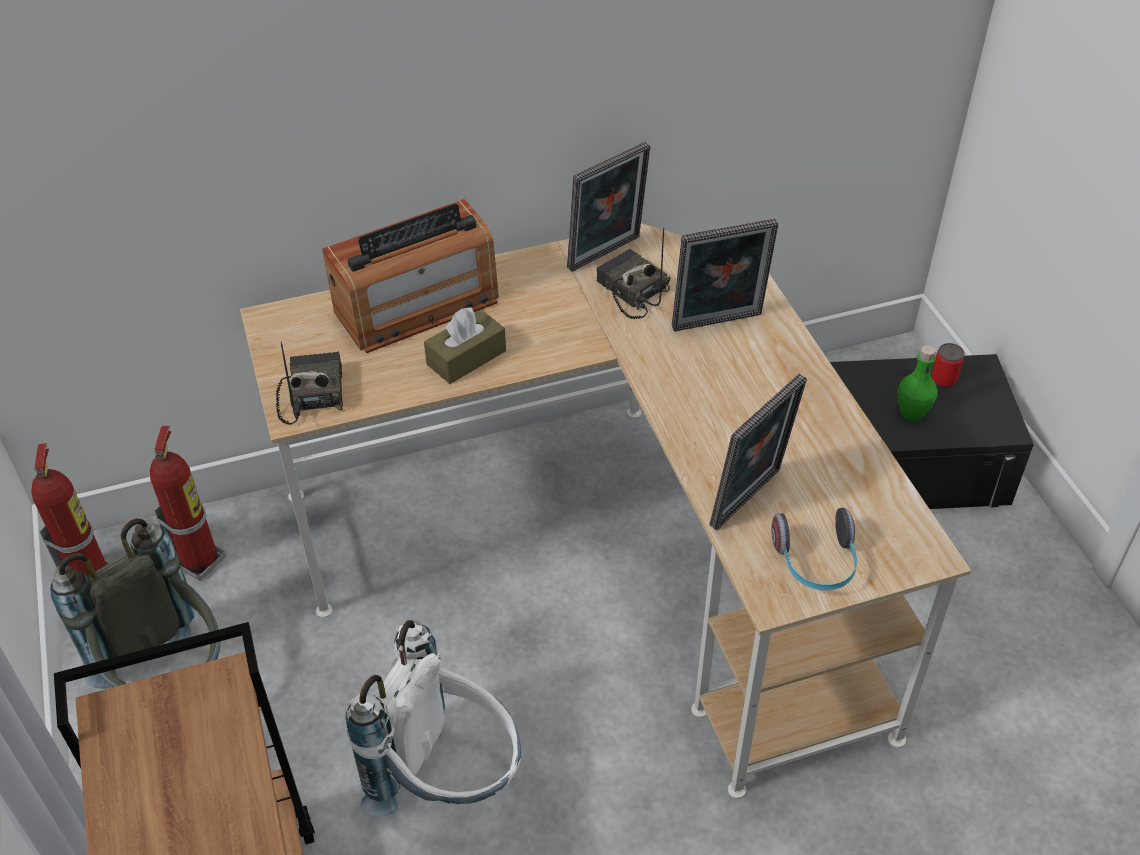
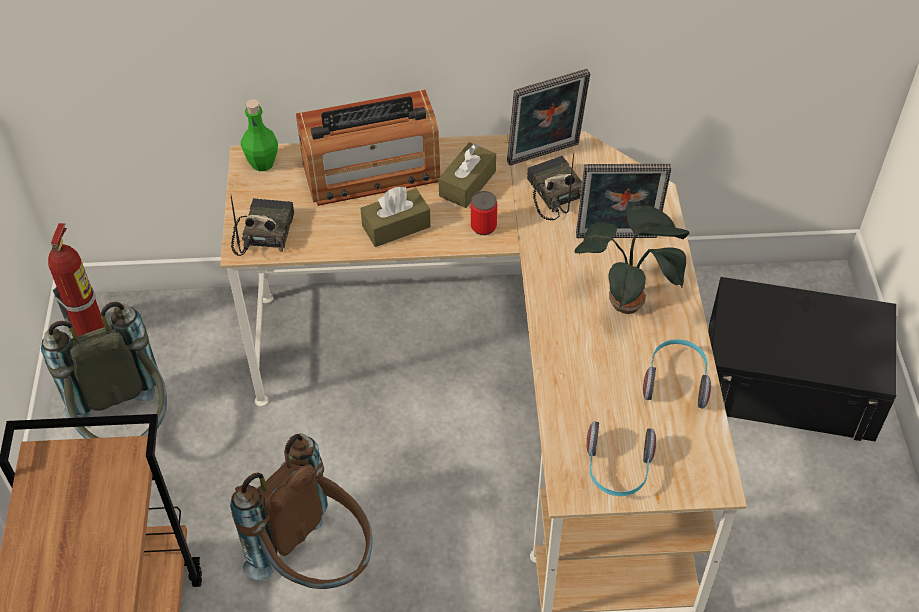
camera: 15 degrees right, 5 degrees up
fire extinguisher [150,426,226,581] -> none
white backpack [345,620,521,816] -> brown backpack [230,433,372,589]
picture frame [710,374,807,530] -> none
green bottle [897,345,938,421] -> green bottle moved to [241,99,278,171]
can [931,343,964,388] -> can moved to [471,191,497,235]
none -> brown tissue box [439,142,496,208]
none -> potted plant [575,205,690,314]
none -> headphones [643,339,711,409]

